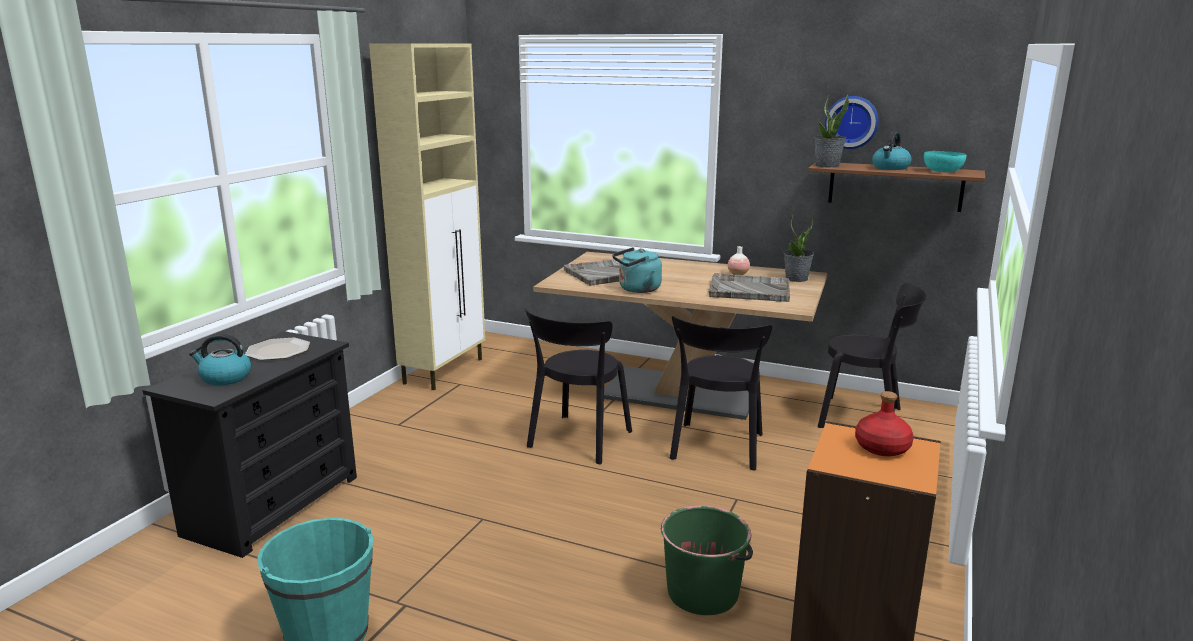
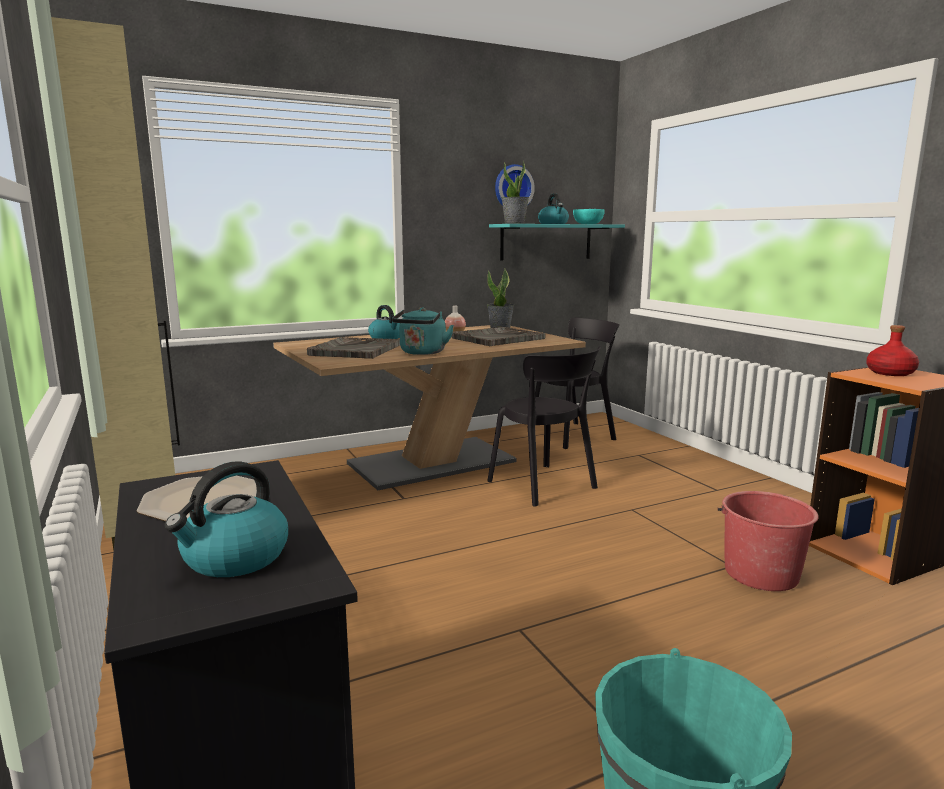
camera: 50 degrees left, 5 degrees down
black chair [524,308,632,465] -> none
green bucket [661,506,753,615] -> red bucket [717,491,819,591]
brown shelf [808,163,985,212] -> turquoise shelf [489,224,625,261]
none -> kettle [368,305,400,339]

